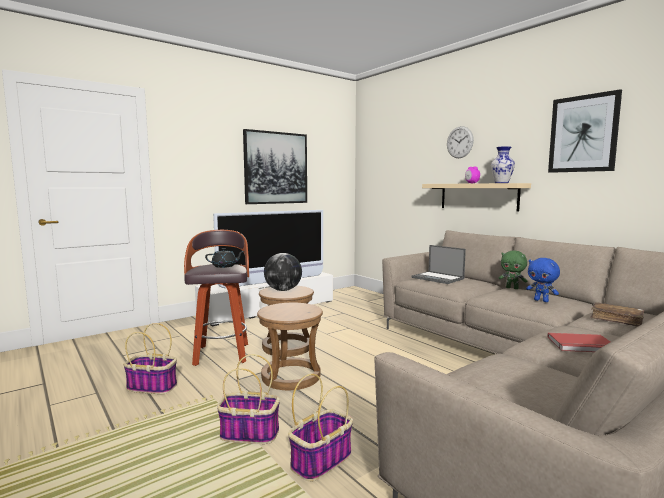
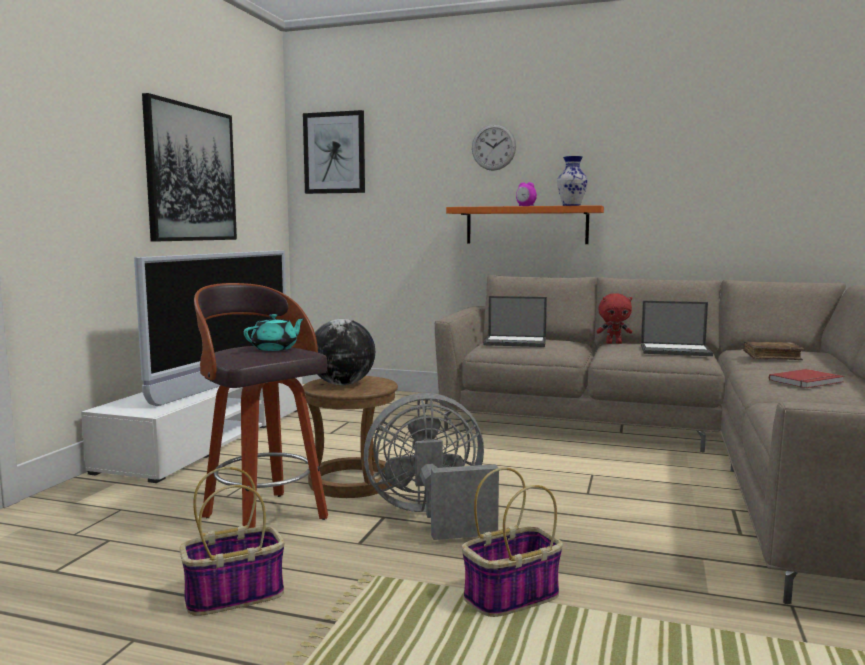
camera: 35 degrees left, 0 degrees up
black teapot [205,248,244,268] -> turquoise teapot [244,314,305,351]
brown stool [257,303,323,390] -> grey fan [364,393,499,540]
basket [288,374,353,482] -> none
beige shelf [422,183,531,212] -> orange shelf [446,205,604,244]
green plush toy [499,251,527,289] -> red plush toy [596,293,632,344]
blue plush toy [526,258,560,302] -> laptop [641,301,713,356]
picture [548,89,622,173] -> picture moved to [303,110,365,194]

